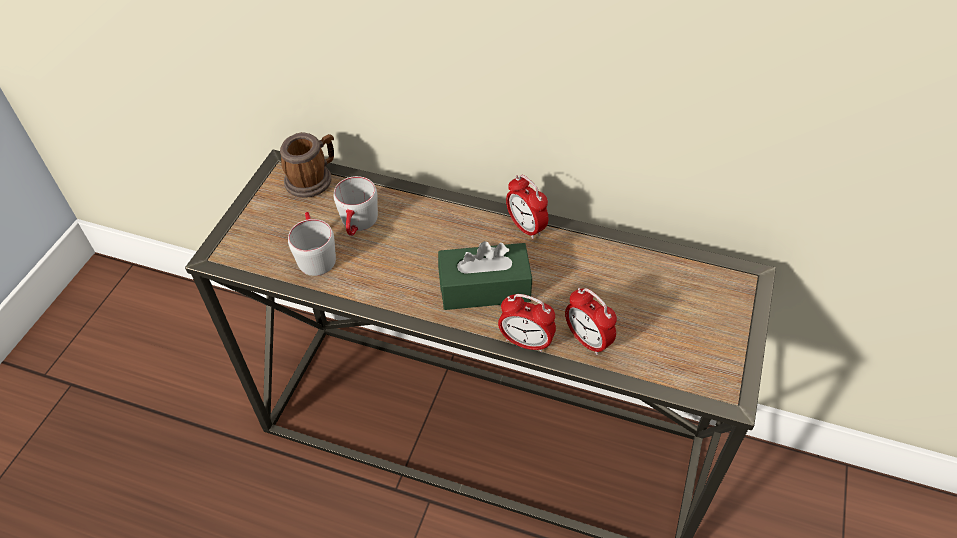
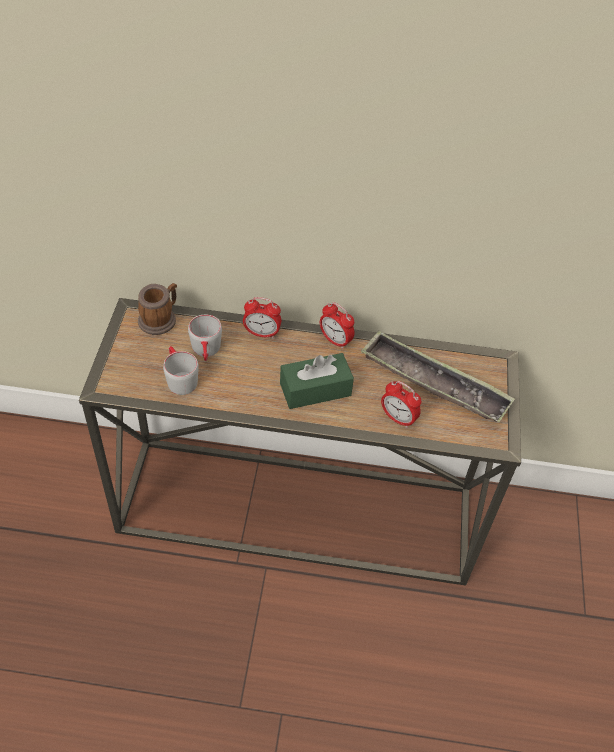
camera: 15 degrees left, 0 degrees up
alarm clock [498,294,556,352] -> alarm clock moved to [243,297,281,338]
none -> tray [361,331,515,422]

